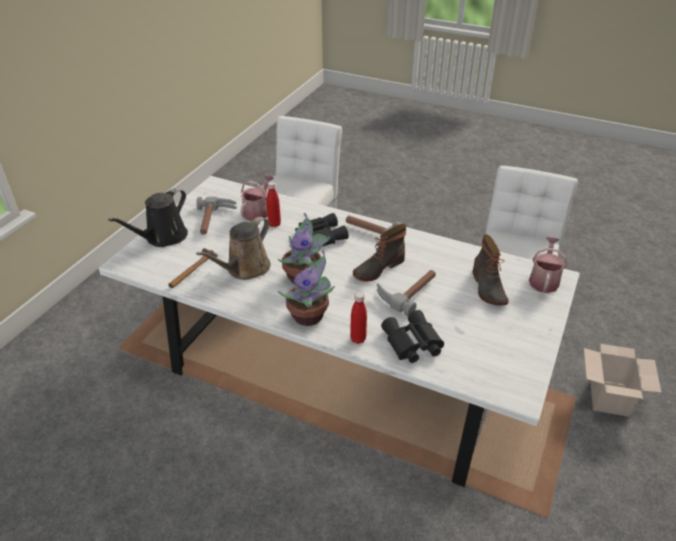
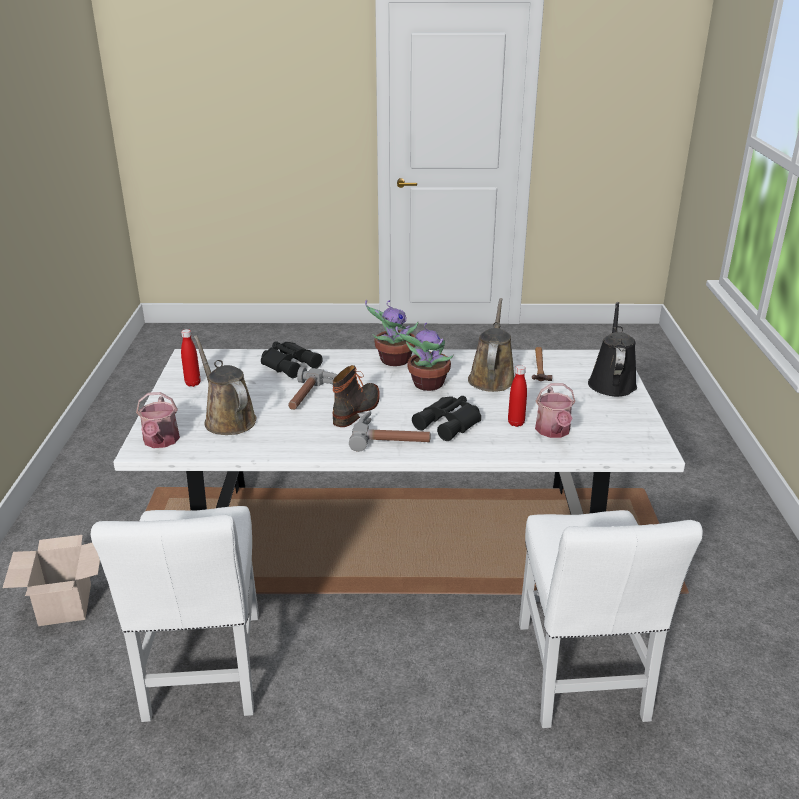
camera: 155 degrees right, 10 degrees down
hammer [196,197,237,235] -> none
red bottle [350,292,367,344] -> red bottle moved to [181,329,201,387]
boot [473,234,509,305] -> brown watering can [194,335,257,435]

